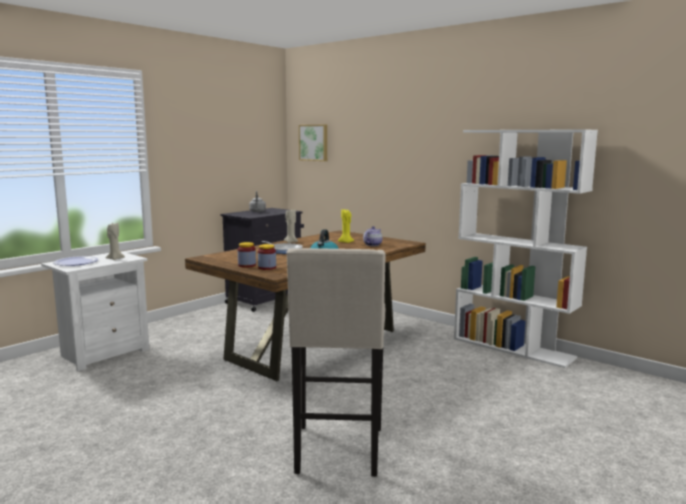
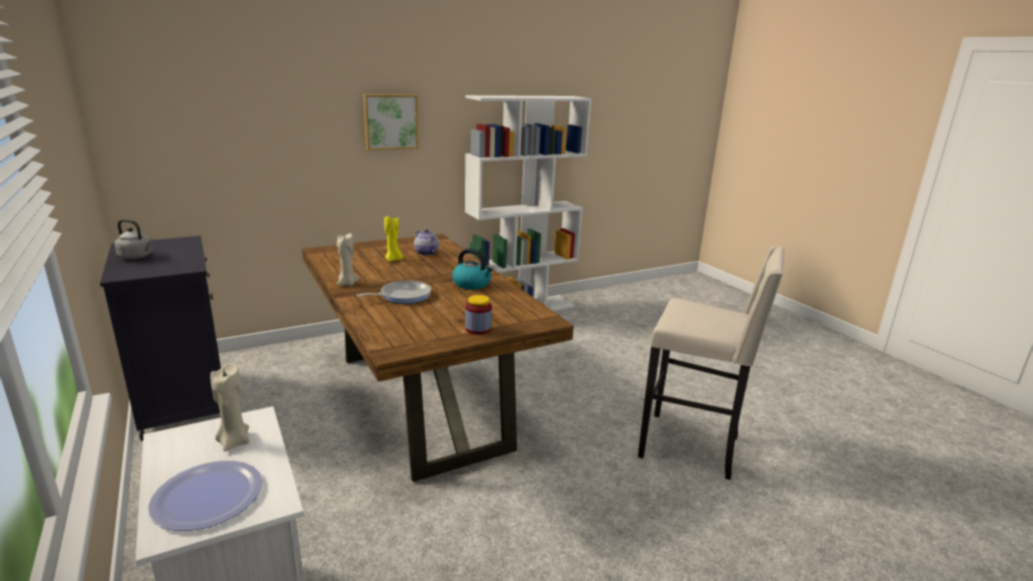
camera: 70 degrees left, 10 degrees up
jar [258,244,276,270] -> none
picture [299,125,327,161] -> picture moved to [363,94,418,150]

